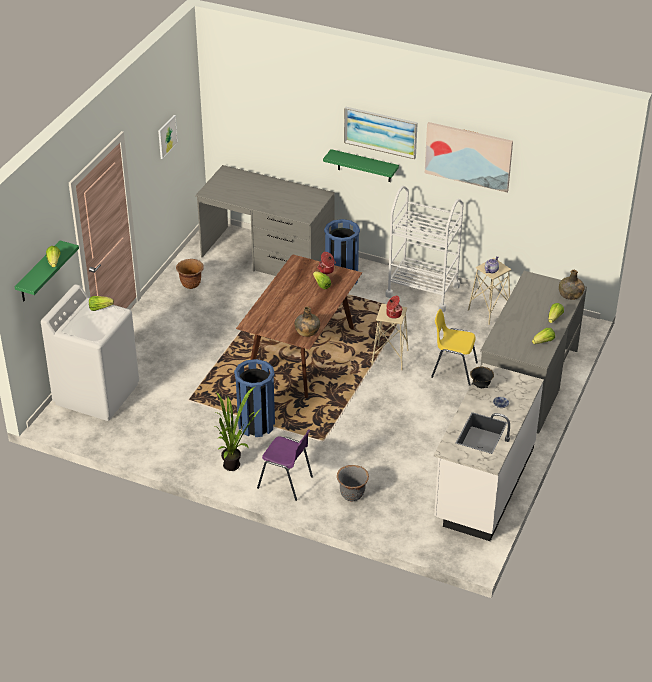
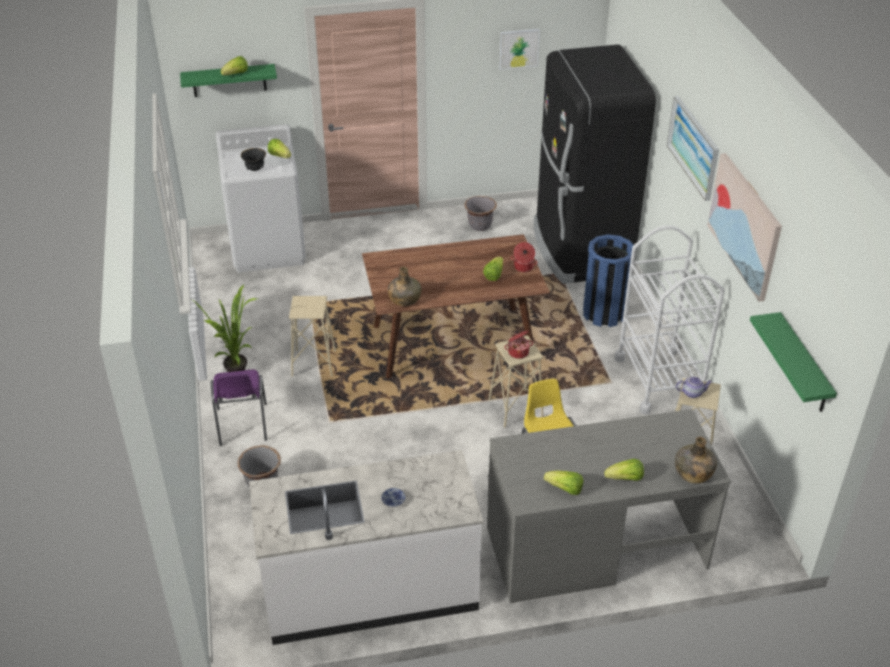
camera: 55 degrees right, 0 degrees up
brown planter [176,259,204,289] -> grey planter [465,196,497,231]
grey desk [195,165,335,276] -> black fridge [534,44,656,284]
blue trash can [234,359,275,437] -> beige stool [289,296,336,377]
green shelf [323,149,399,182] -> green shelf moved to [750,312,837,412]
black bowl [470,367,494,388] -> black bowl moved to [241,148,266,171]

